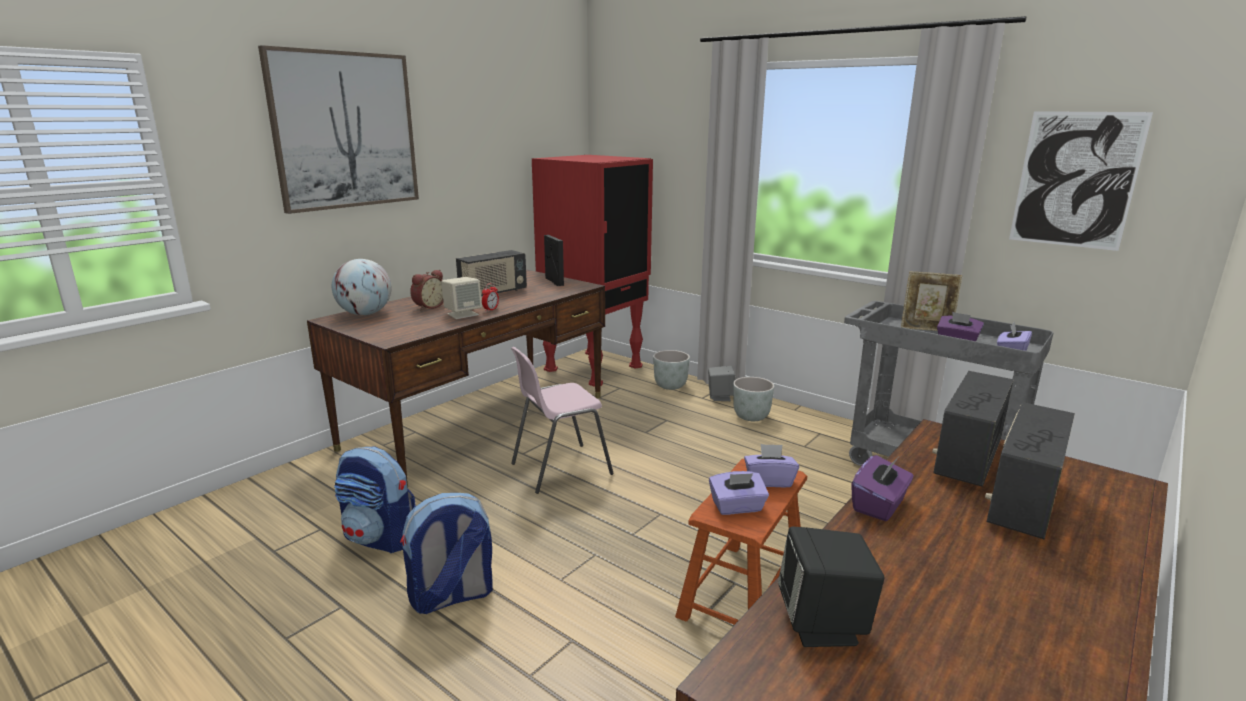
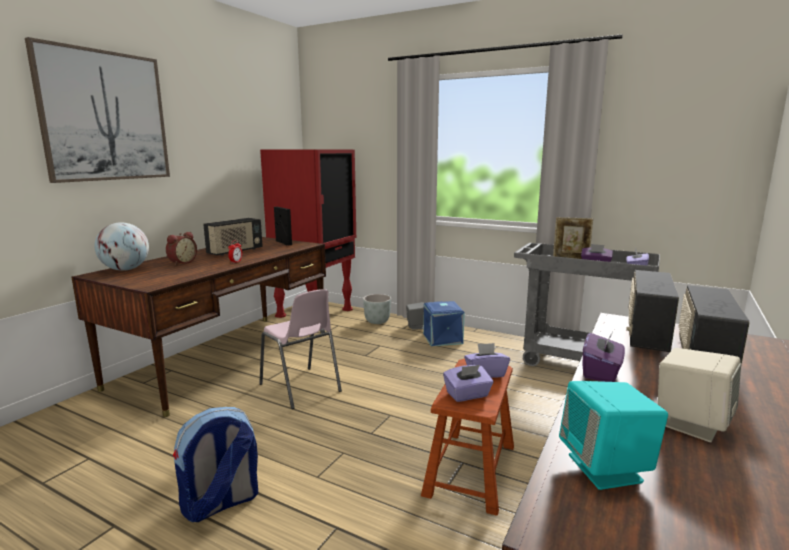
camera: 10 degrees left, 5 degrees down
backpack [334,447,416,553] -> none
beige speaker [441,277,482,319] -> beige speaker moved to [657,348,741,442]
pink chair [511,347,613,494] -> pink chair turned 90 degrees counterclockwise [259,289,342,409]
grey planter [733,377,775,421] -> blue storage box [423,301,465,346]
black speaker [778,527,885,647] -> turquoise speaker [559,381,668,490]
picture [1009,111,1153,251] -> none

